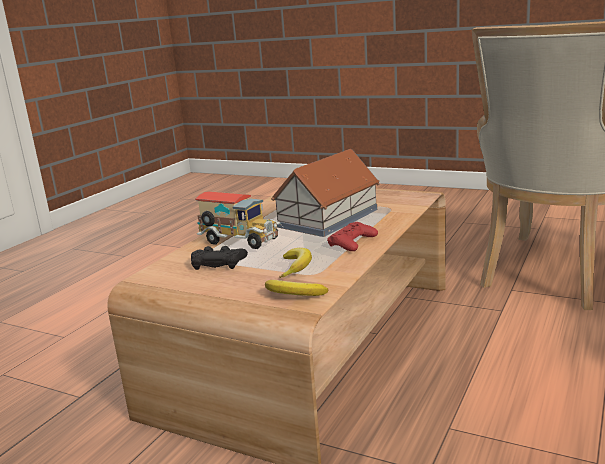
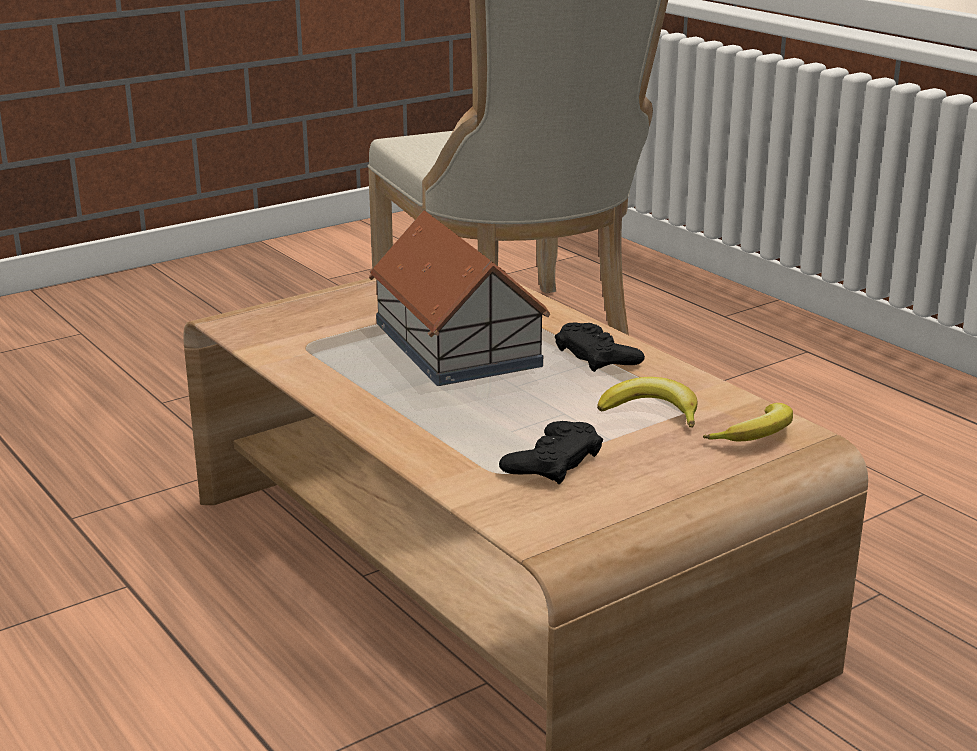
camera: 65 degrees left, 5 degrees up
toy truck [195,191,280,249] -> none
red game controller [327,222,378,251] -> black game controller [555,322,645,372]

